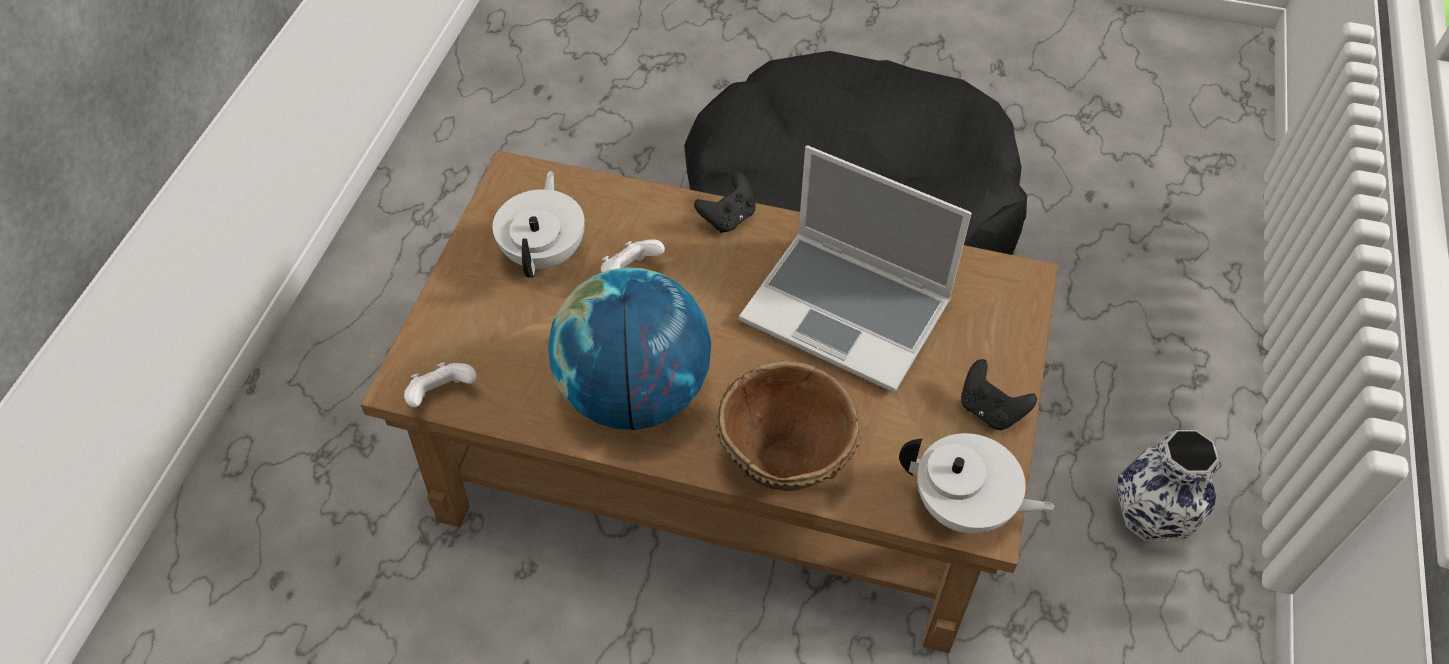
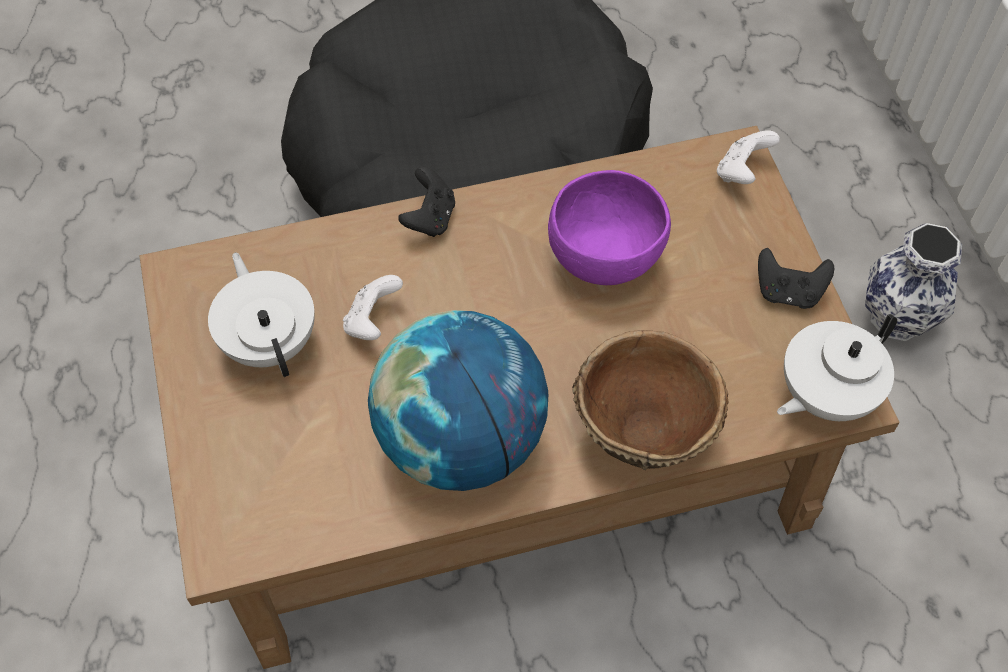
camera: 30 degrees left, 5 degrees up
white game controller [404,362,477,407] -> white game controller moved to [717,130,780,184]
laptop [739,145,972,393] -> purple bowl [548,170,671,285]
white teapot [899,433,1055,534] -> white teapot turned 150 degrees clockwise [777,314,897,421]

